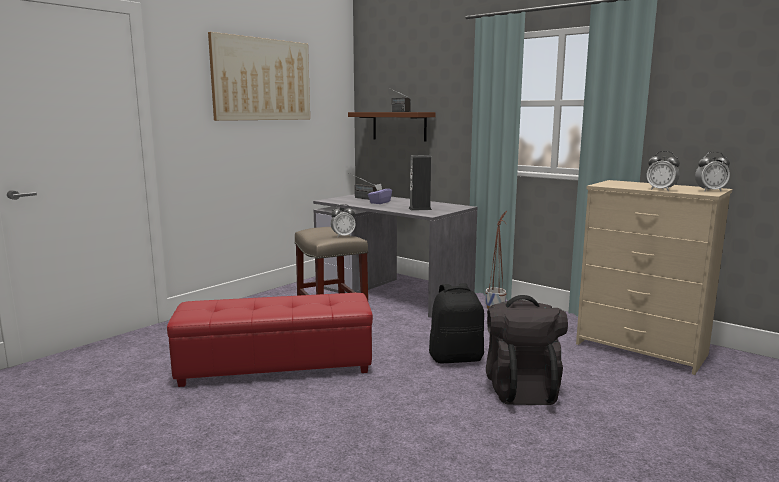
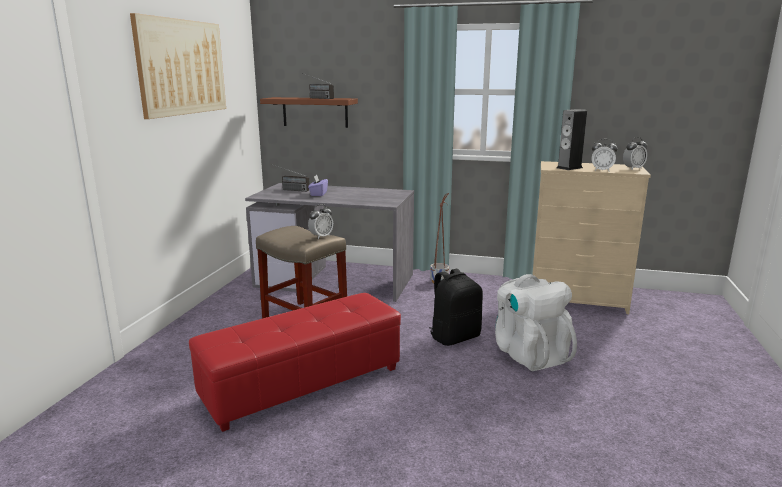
camera: 25 degrees left, 5 degrees up
speaker [409,155,432,211] -> speaker moved to [557,109,587,170]
black backpack [486,295,568,405] -> white backpack [495,274,577,371]

